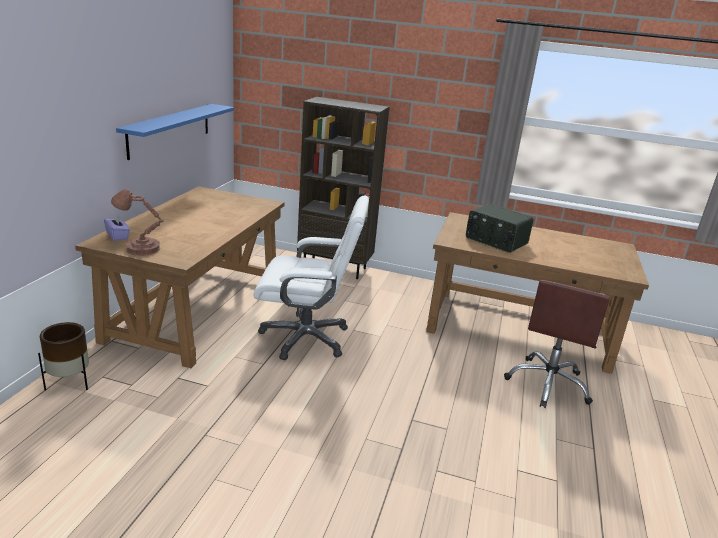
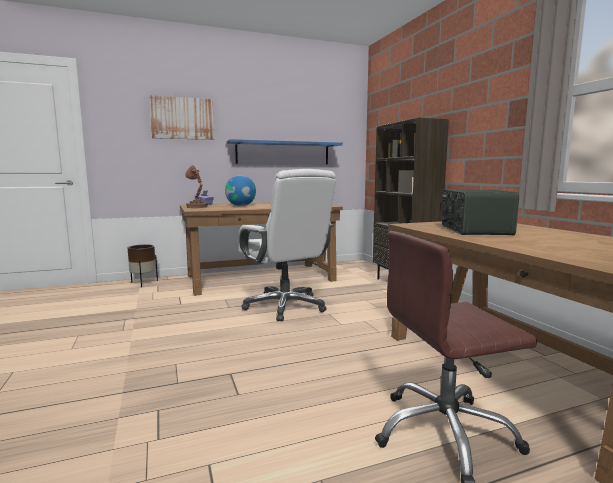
camera: 55 degrees right, 15 degrees down
none -> picture [149,95,214,140]
none -> globe [225,176,256,206]

